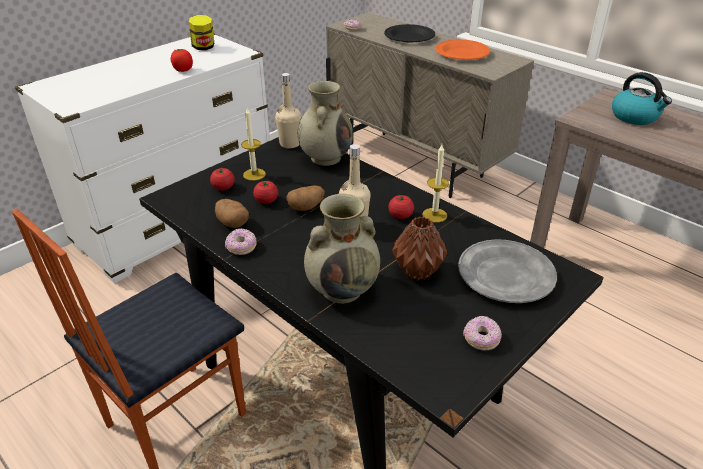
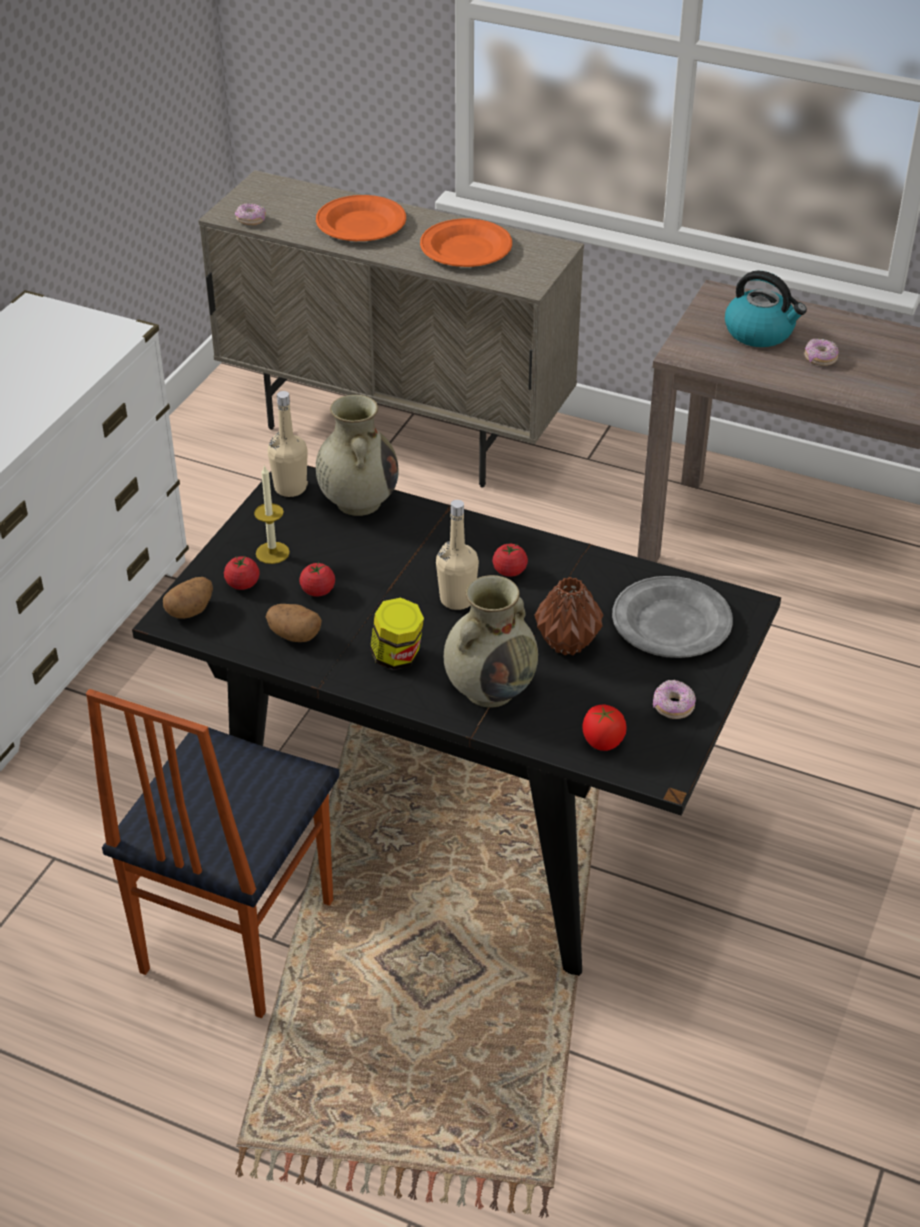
camera: 20 degrees left, 5 degrees up
tomato [171,49,193,72] -> tomato moved to [582,705,627,751]
jar [189,15,214,50] -> jar moved to [370,598,424,670]
donut [225,228,256,255] -> donut moved to [804,338,839,366]
potato [286,185,325,211] -> potato moved to [163,577,213,619]
black plate [384,24,435,42] -> orange plate [316,195,406,241]
candle [422,144,449,223] -> none

